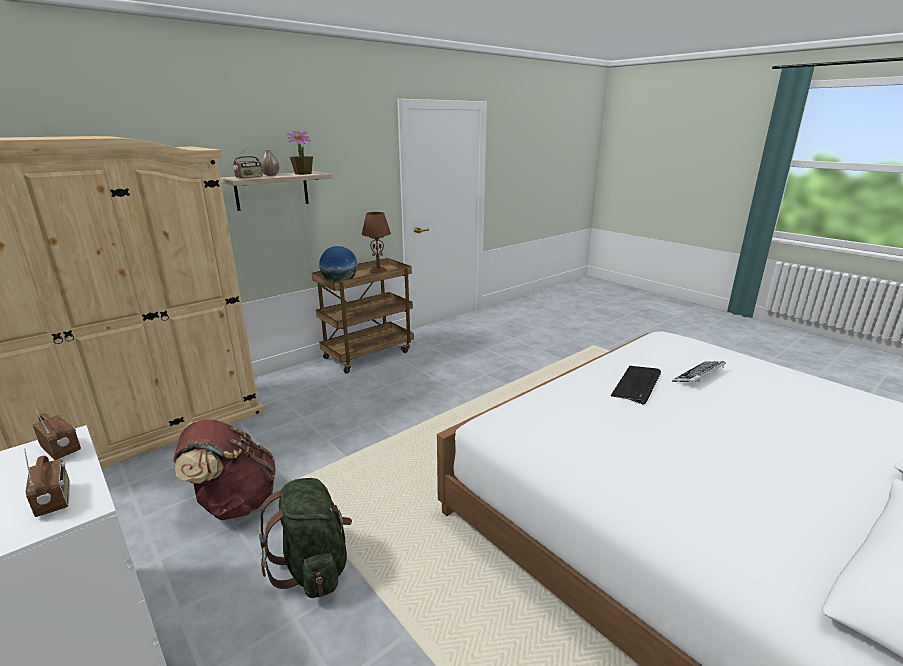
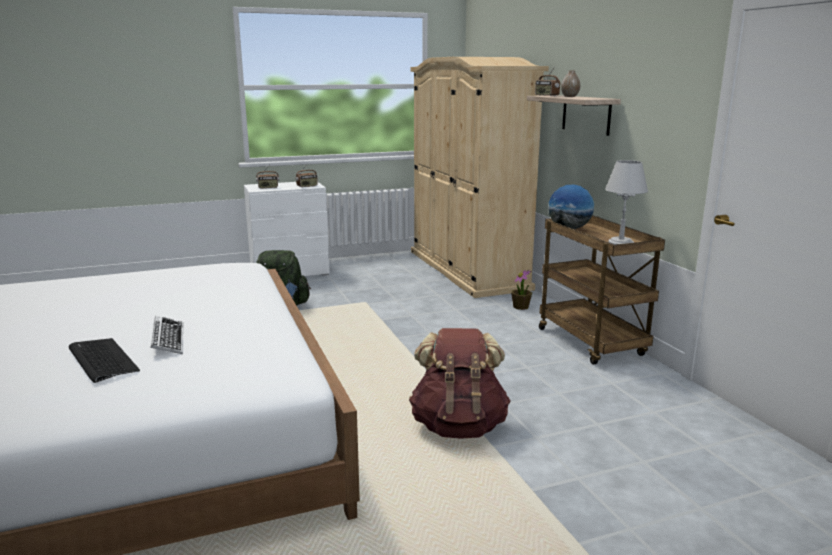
camera: 110 degrees right, 5 degrees down
brown backpack [173,419,276,520] -> brown backpack moved to [409,328,511,439]
potted plant [288,131,313,175] -> potted plant moved to [511,269,533,310]
brown table lamp [362,212,391,274] -> grey table lamp [605,160,648,245]
keyboard [611,366,661,405] -> keyboard moved to [69,338,140,383]

